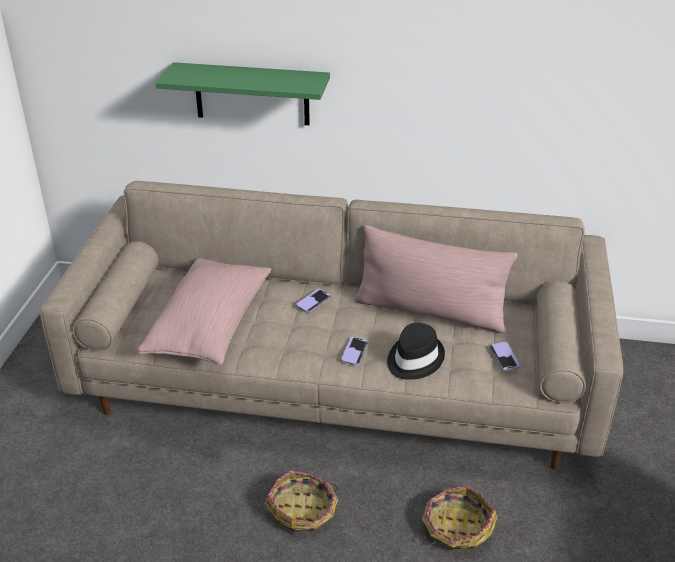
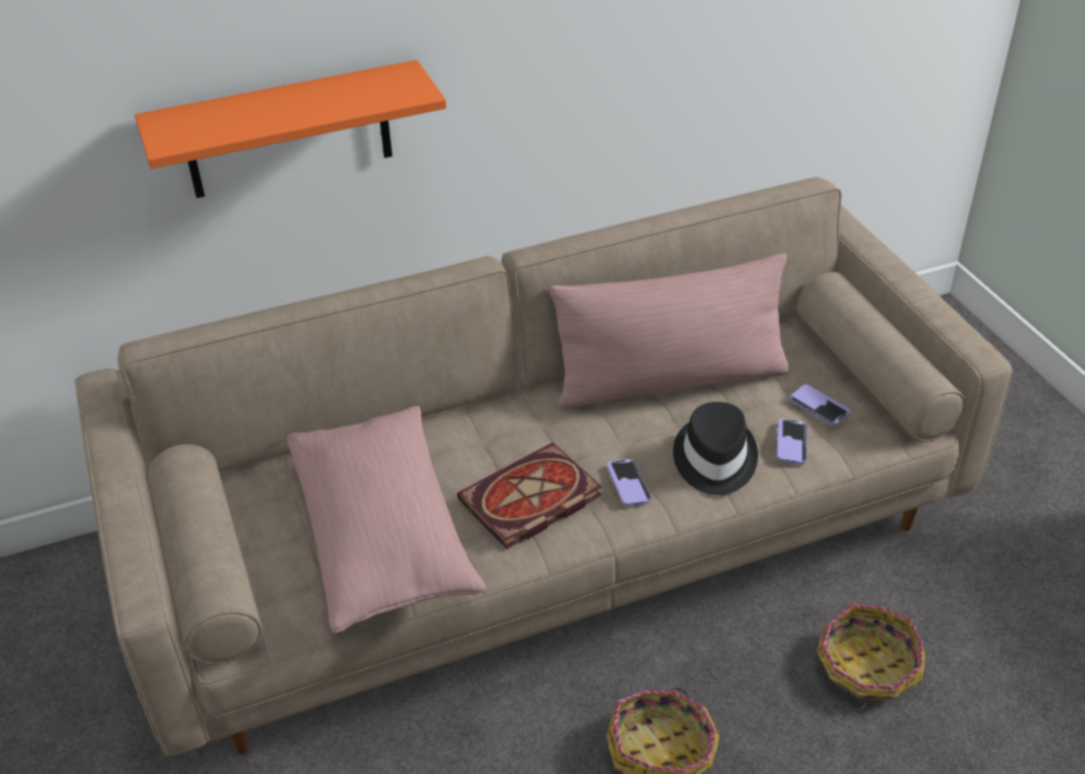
camera: 30 degrees left, 5 degrees up
green shelf [156,62,330,125] -> orange shelf [135,60,446,198]
phone [296,289,331,313] -> phone moved to [777,419,807,464]
none -> book [457,442,602,549]

